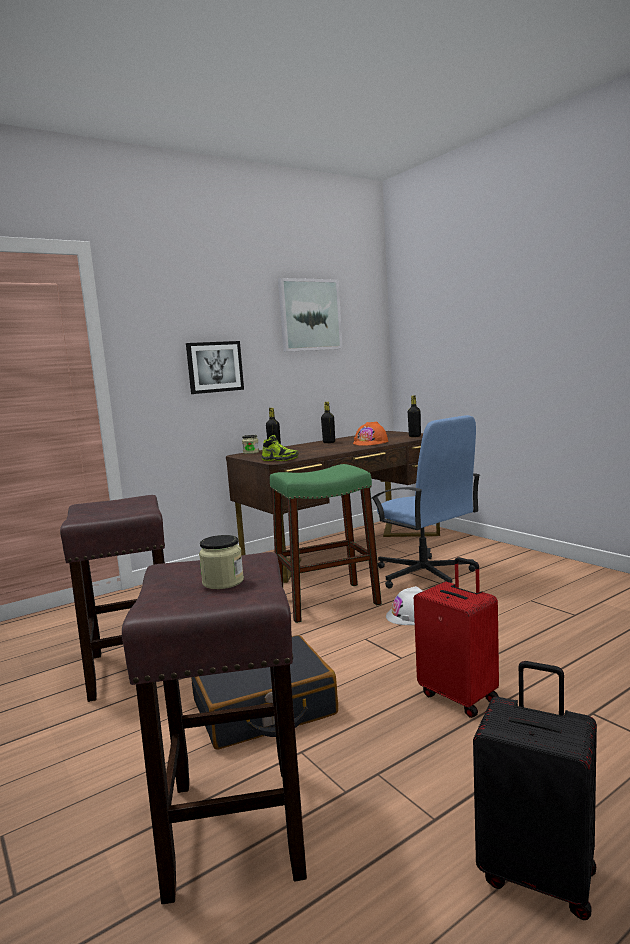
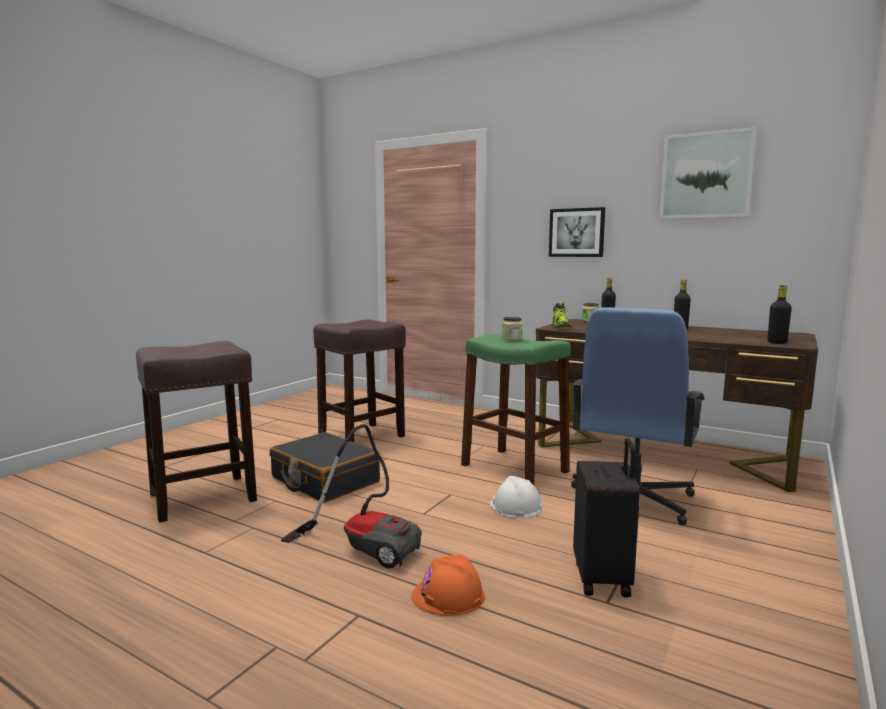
camera: 65 degrees right, 0 degrees up
jar [199,535,244,589] -> jar moved to [502,317,523,341]
orange hard hat [353,422,388,446] -> orange hard hat moved to [411,554,485,616]
red suitcase [414,557,499,718] -> vacuum cleaner [281,424,422,568]
black suitcase [473,661,597,920] -> black suitcase moved to [573,438,640,598]

